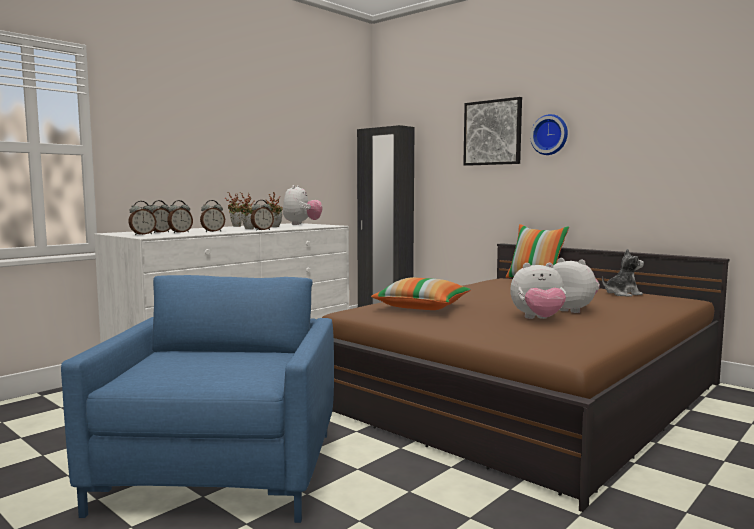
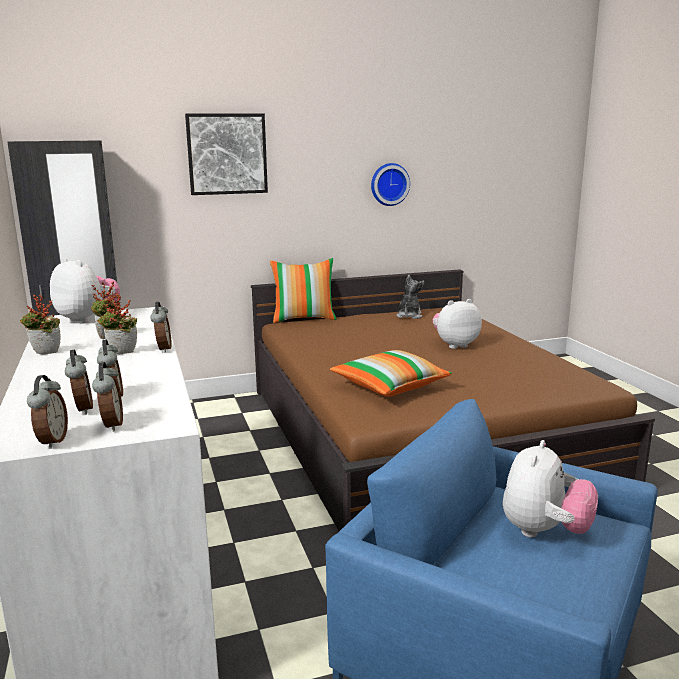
camera: 60 degrees left, 10 degrees up
alarm clock [200,200,225,232] -> alarm clock moved to [27,375,68,449]
plush toy [510,263,566,319] -> plush toy moved to [503,440,598,538]
wall clock [530,114,568,155] -> wall clock moved to [371,163,410,206]

